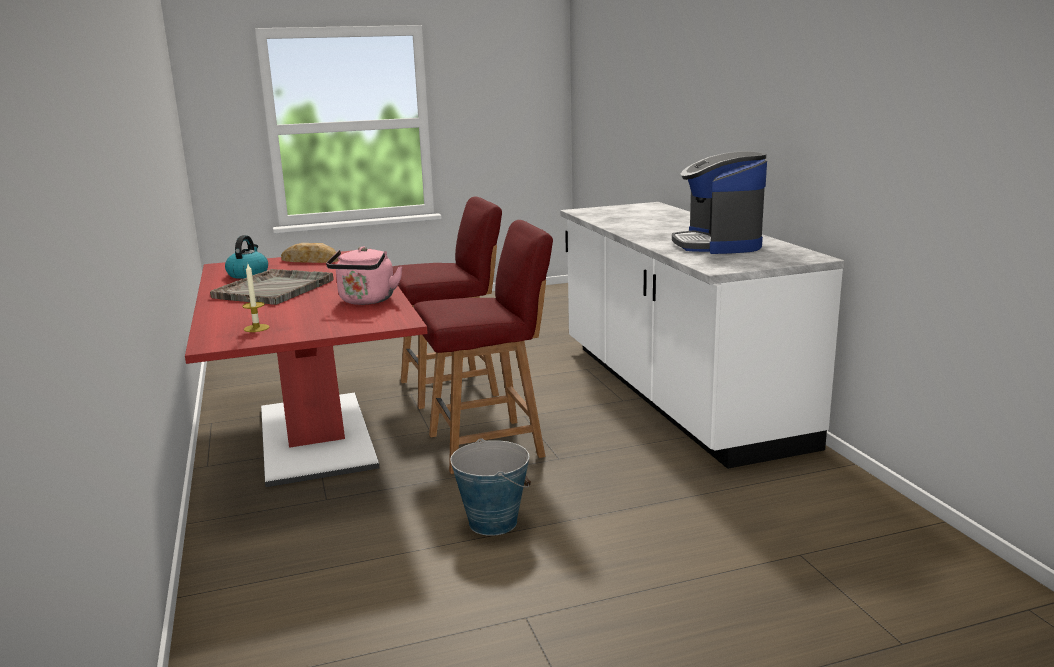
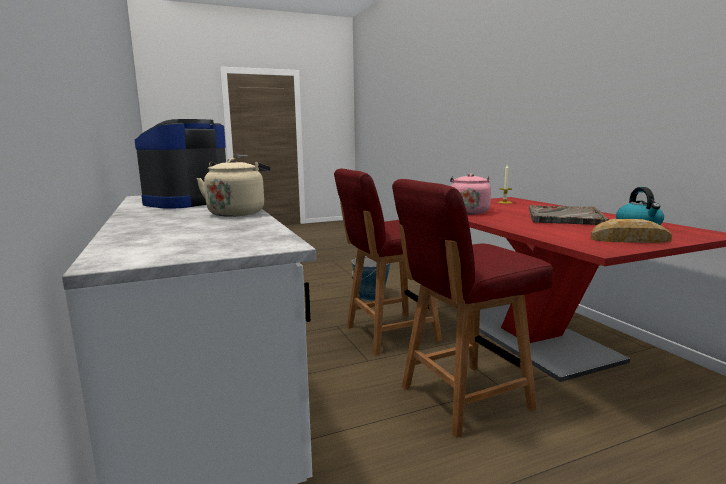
camera: 175 degrees right, 5 degrees down
coffee machine [672,151,767,254] -> coffee machine turned 135 degrees counterclockwise [135,119,226,209]
none -> beige kettle [196,158,270,217]

